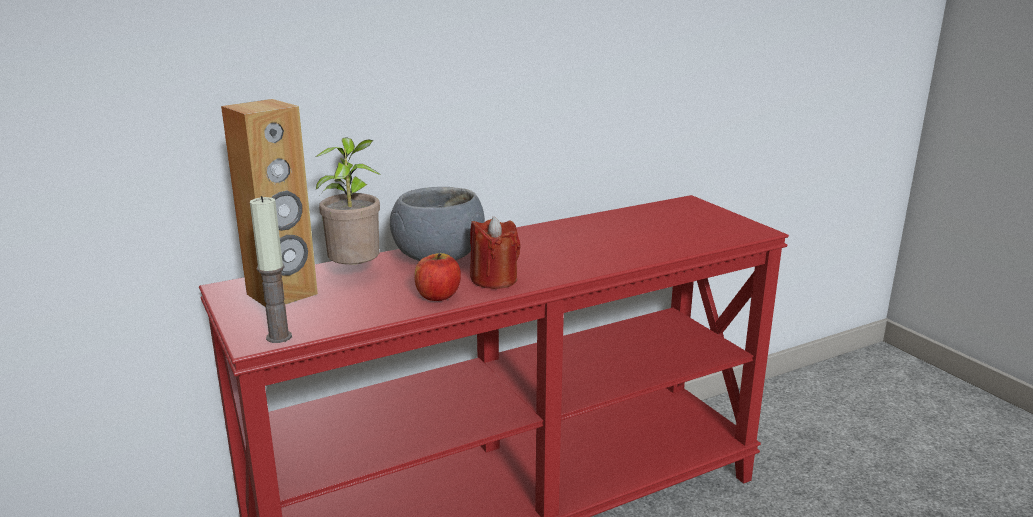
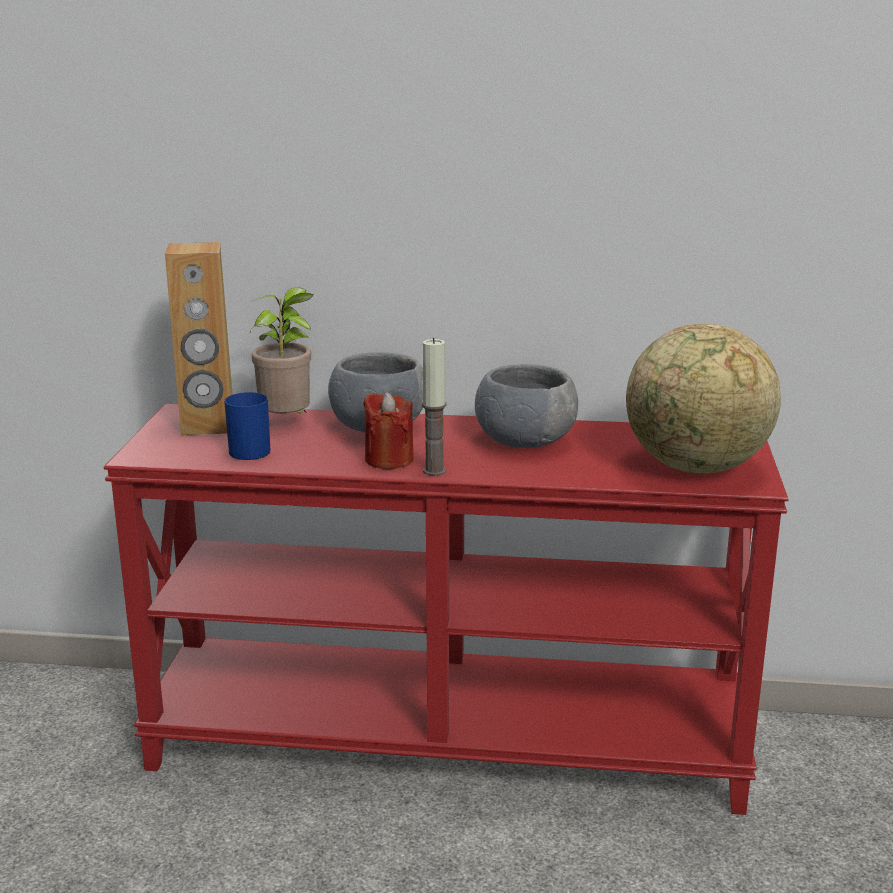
camera: 35 degrees right, 0 degrees up
candle [250,196,292,343] -> candle moved to [422,338,447,476]
apple [414,253,461,301] -> none
none -> blue mug [224,392,270,460]
none -> grey bowl [475,364,578,448]
none -> globe [626,323,781,473]

